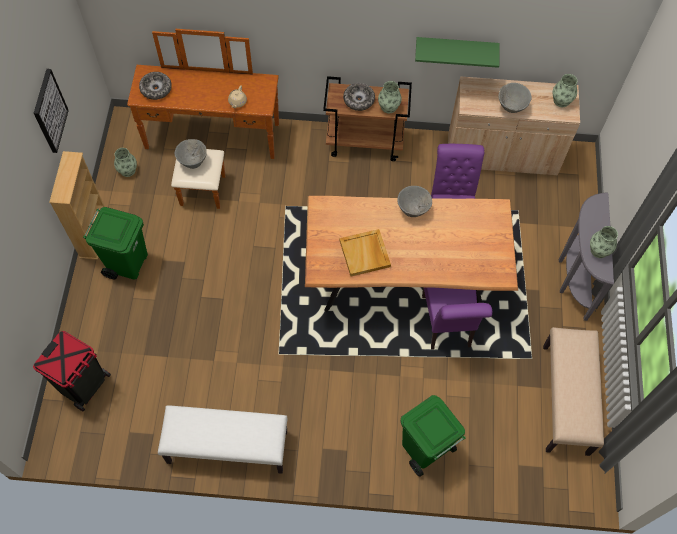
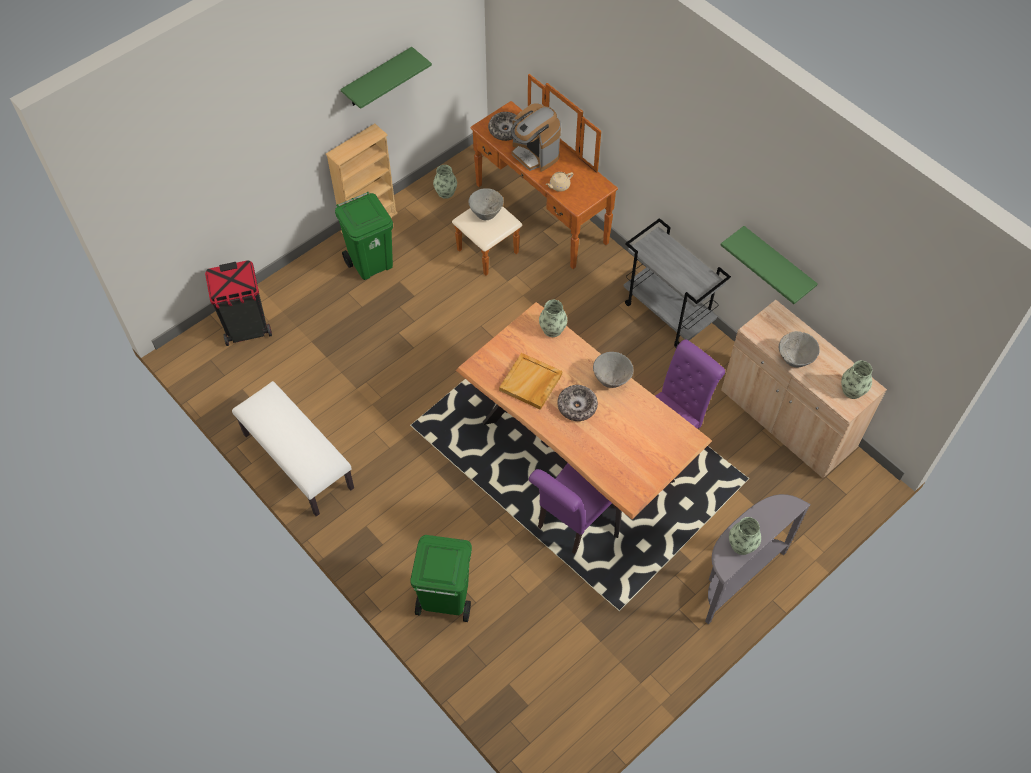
camera: 45 degrees right, 5 degrees down
picture [34,69,69,153] -> green shelf [341,47,432,109]
brown cart [323,76,412,161] -> grey cart [623,218,731,348]
bowl [343,83,375,111] -> bowl moved to [557,385,598,421]
vase [378,81,402,113] -> vase moved to [539,300,567,337]
beige bench [543,327,604,456] -> none
none -> coffee machine [511,103,561,172]

